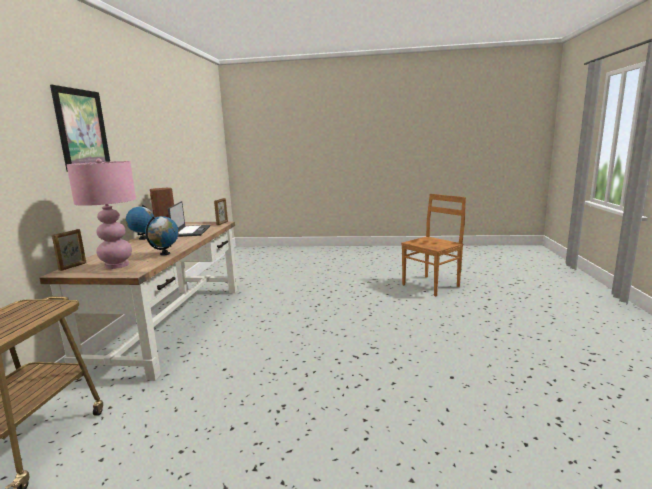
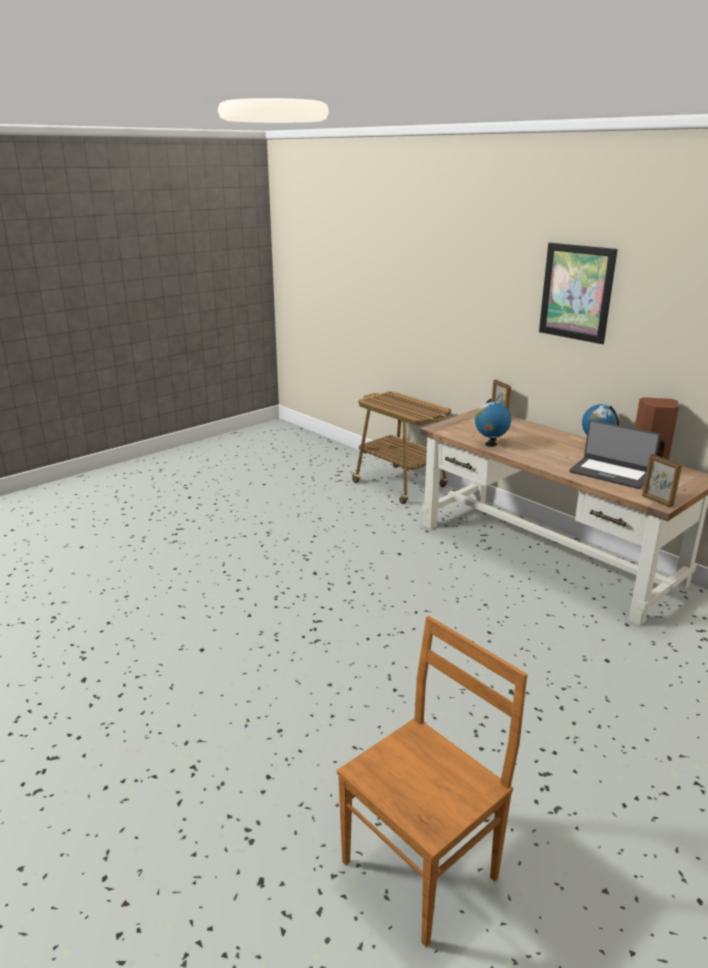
camera: 130 degrees right, 10 degrees up
pink table lamp [67,158,136,269] -> none
brown chair [401,194,466,296] -> brown chair turned 135 degrees counterclockwise [337,616,527,947]

